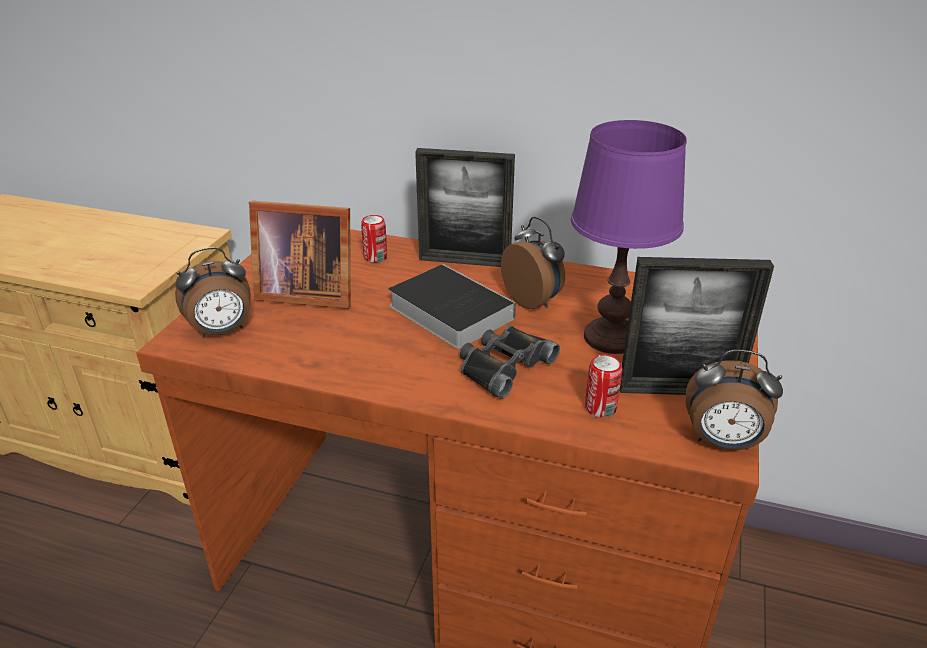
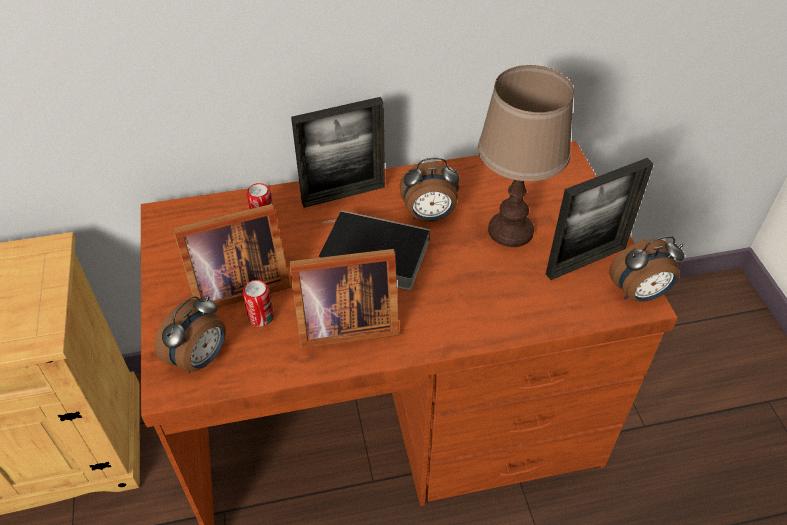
camera: 30 degrees left, 15 degrees up
black binoculars [460,325,560,399] -> none
alarm clock [501,217,565,309] -> alarm clock turned 150 degrees clockwise [399,158,460,221]
purple table lamp [571,120,687,354] -> brown table lamp [478,65,574,247]
can [585,355,623,418] -> can moved to [243,280,274,327]
none -> picture frame [289,249,399,348]

